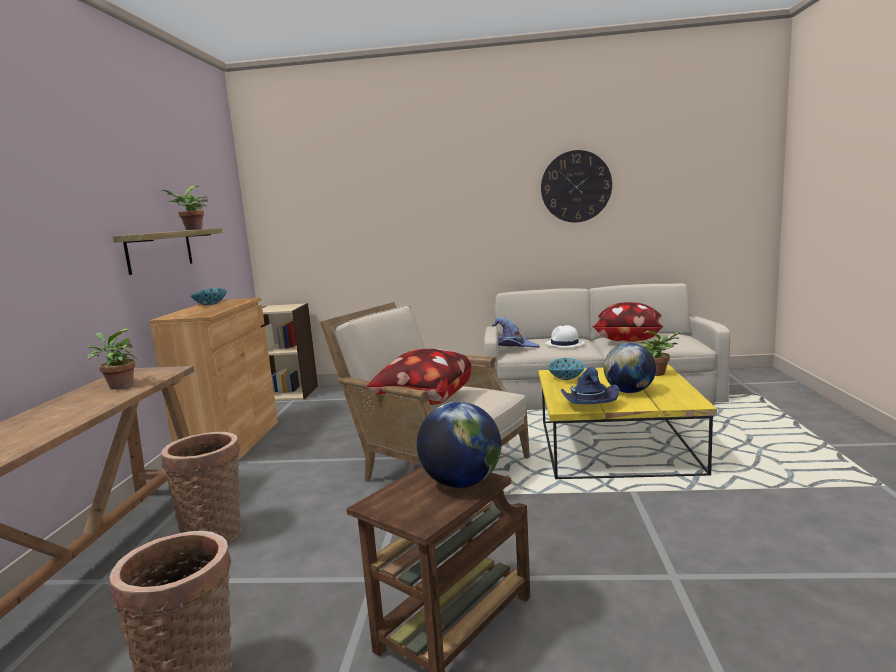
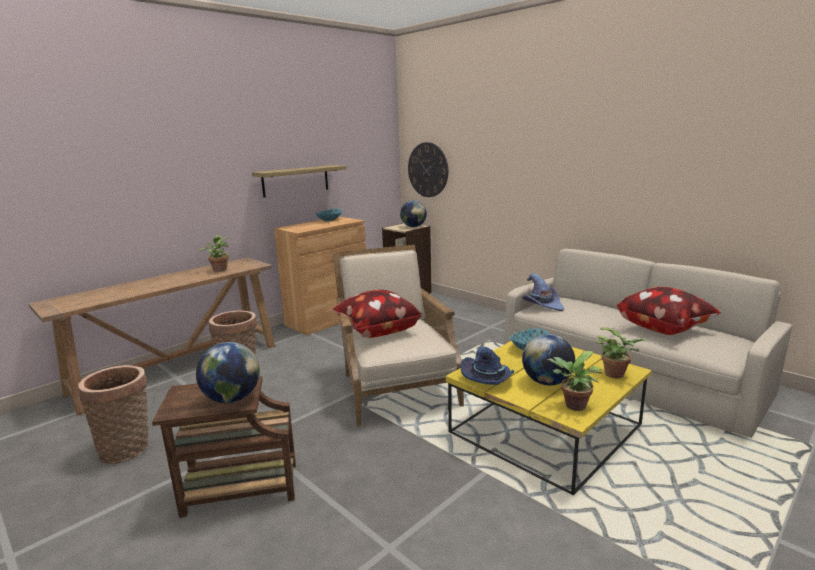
camera: 40 degrees right, 5 degrees up
potted plant [162,186,208,230] -> potted plant moved to [547,351,602,411]
wall clock [541,150,612,222] -> wall clock moved to [408,142,448,197]
white hat [545,325,584,348] -> none
none -> globe [400,200,427,227]

